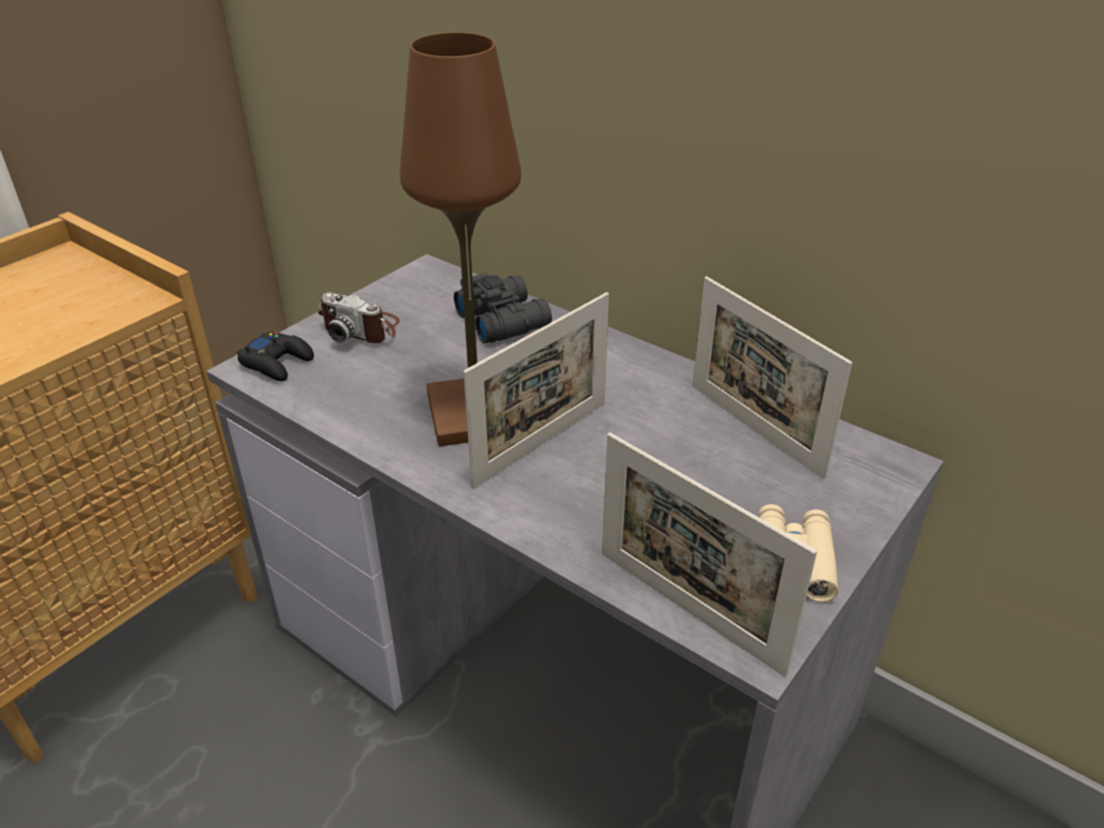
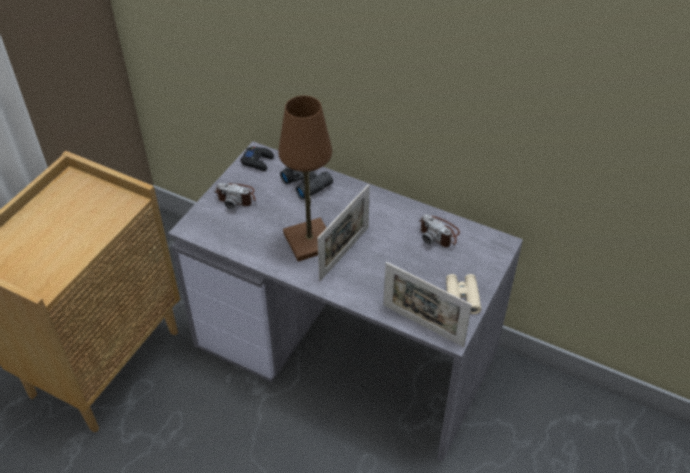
camera: 10 degrees left, 10 degrees up
black game controller [237,332,314,381] -> black game controller moved to [240,147,274,171]
picture frame [692,276,852,479] -> camera [419,214,460,247]

